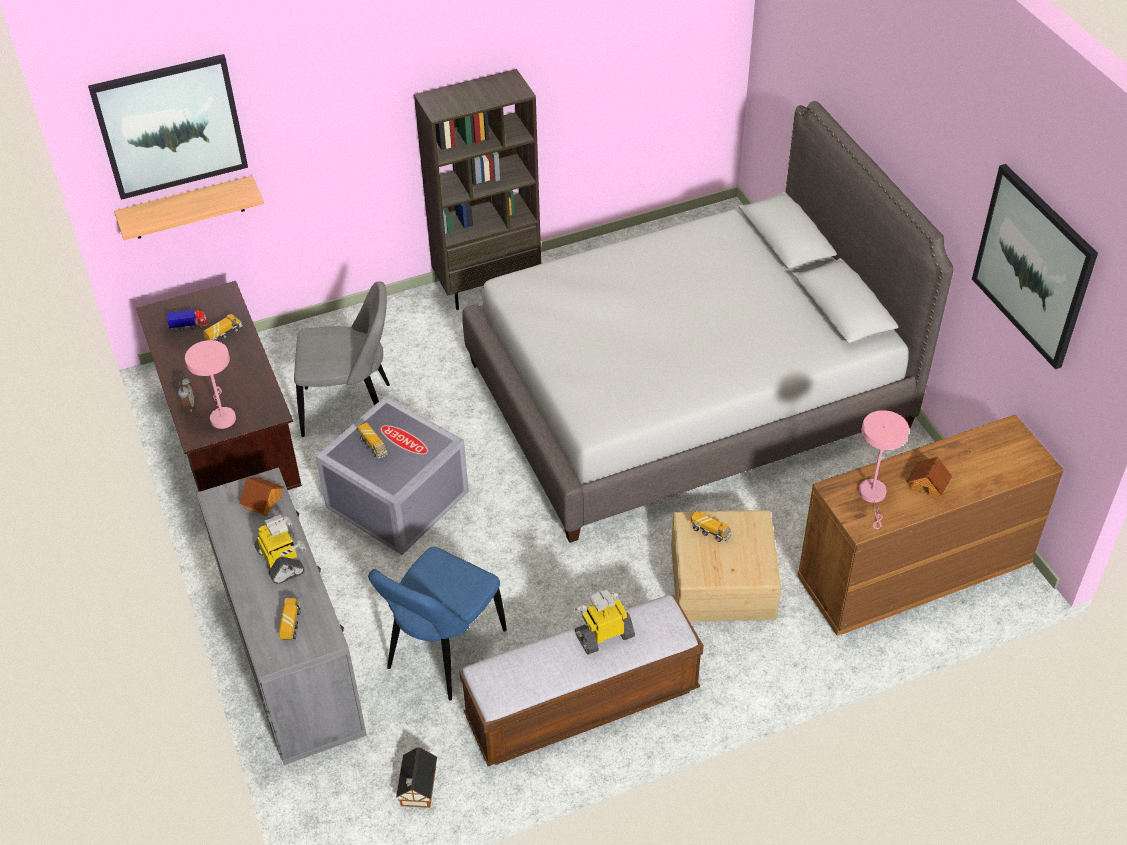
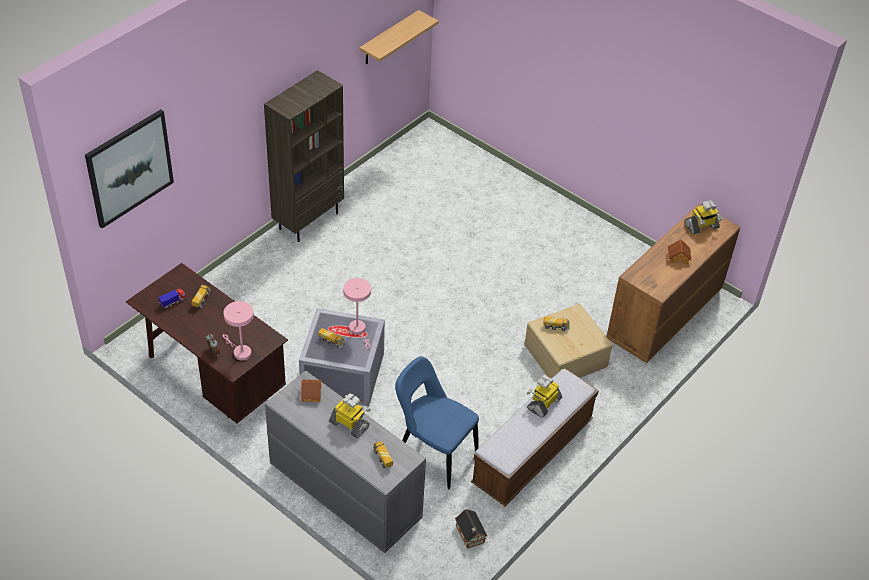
camera: 30 degrees left, 0 degrees up
shelf [114,176,264,240] -> shelf moved to [360,10,439,64]
grey chair [294,281,390,437] -> none
blue chair [368,547,507,701] -> blue chair turned 120 degrees clockwise [395,356,479,489]
grey bed [462,101,954,543] -> none
pink table lamp [859,410,909,529] -> pink table lamp moved to [343,278,371,349]
picture [972,164,1098,369] -> none
none -> toy robot [685,200,723,234]

